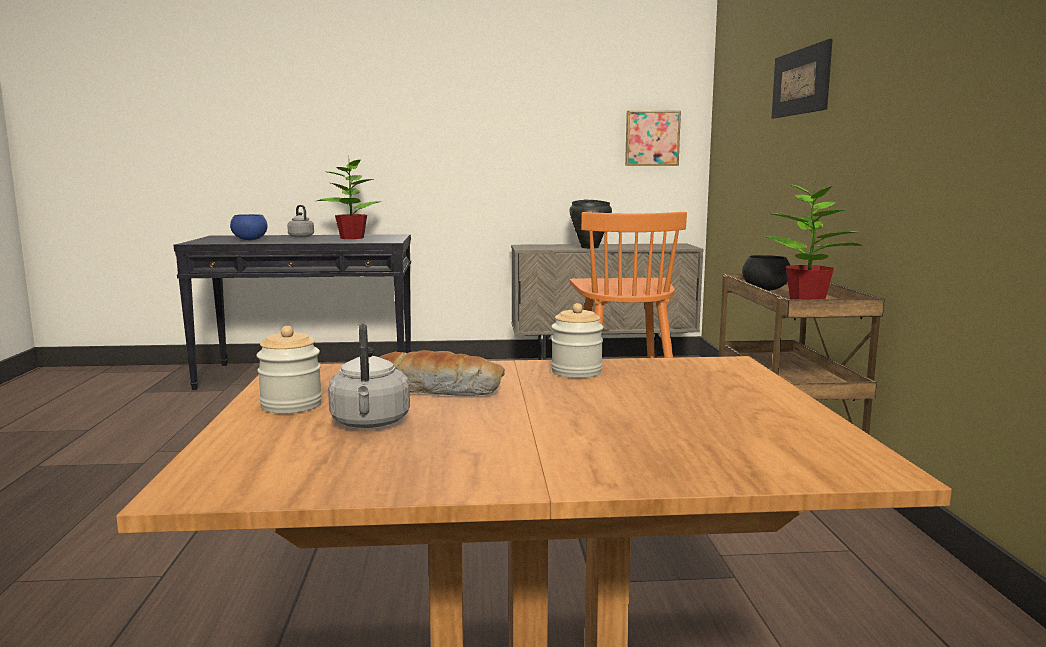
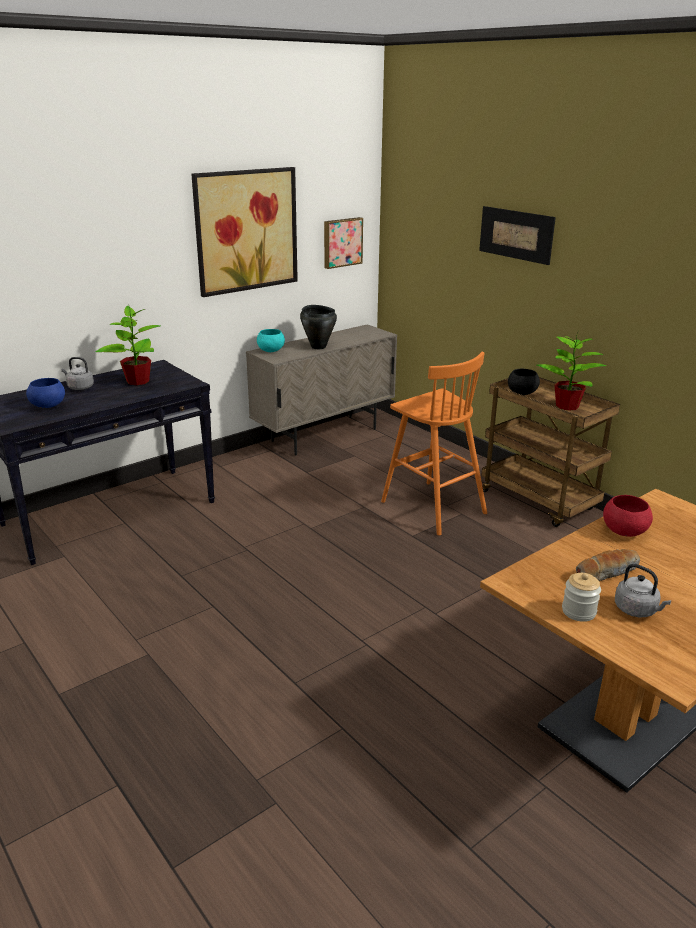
camera: 35 degrees left, 15 degrees up
jar [551,303,603,378] -> red bowl [603,495,653,537]
none -> picture [191,167,298,297]
none -> turquoise bowl [257,329,285,352]

